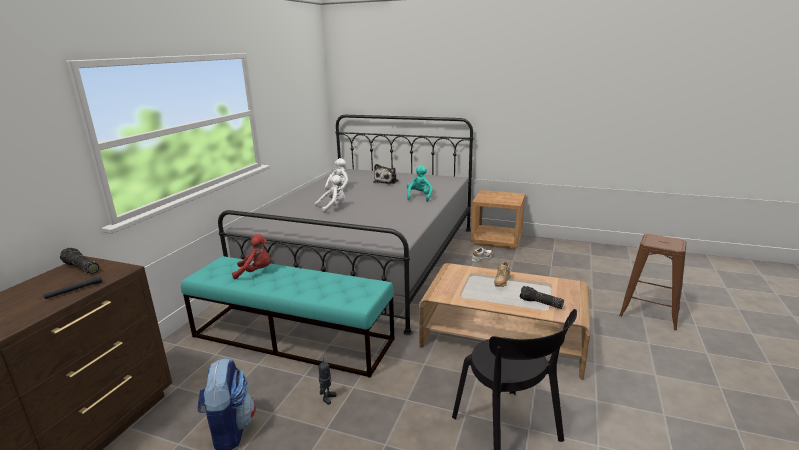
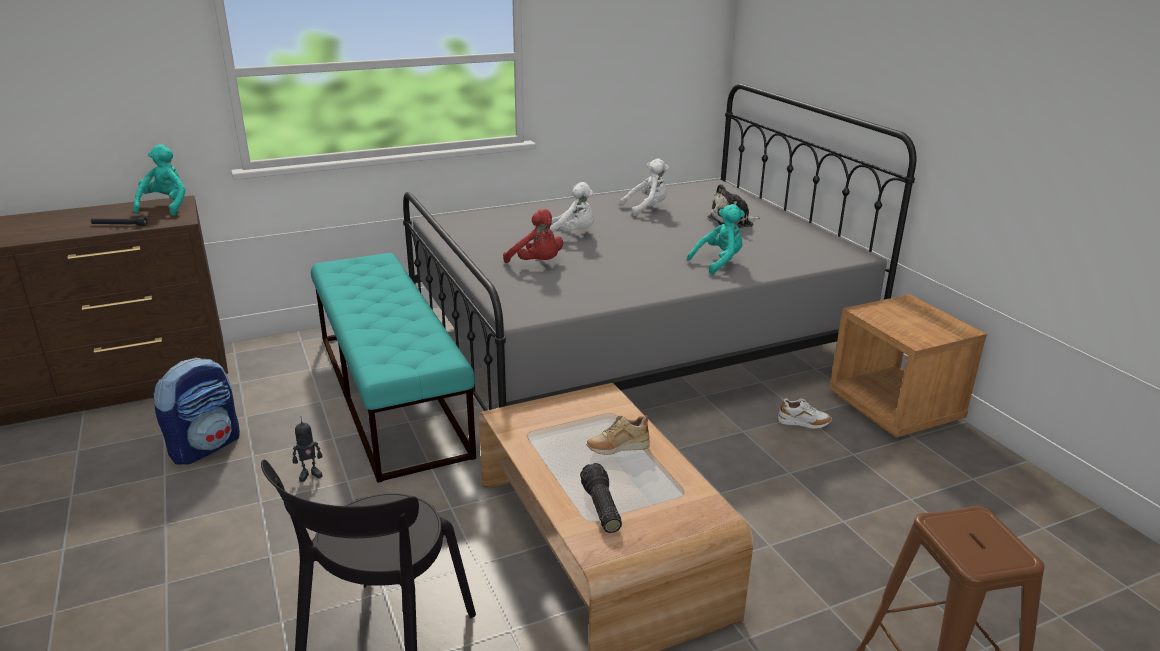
camera: 45 degrees right, 5 degrees up
flashlight [60,248,99,274] -> turquoise plush toy [133,144,185,216]
red plush toy [232,234,271,279] -> red plush toy moved to [503,209,563,263]

